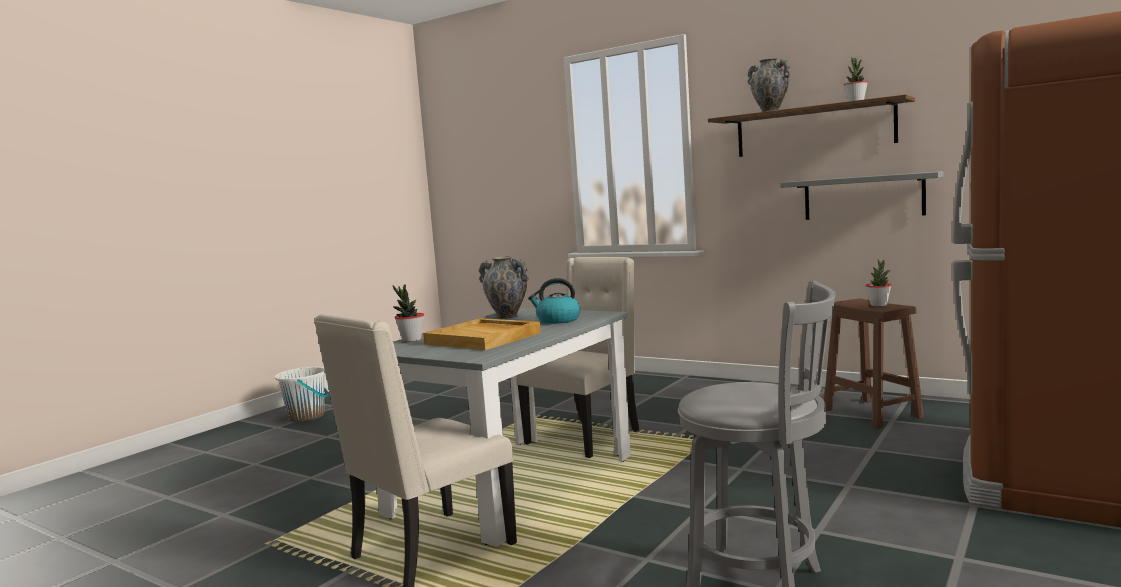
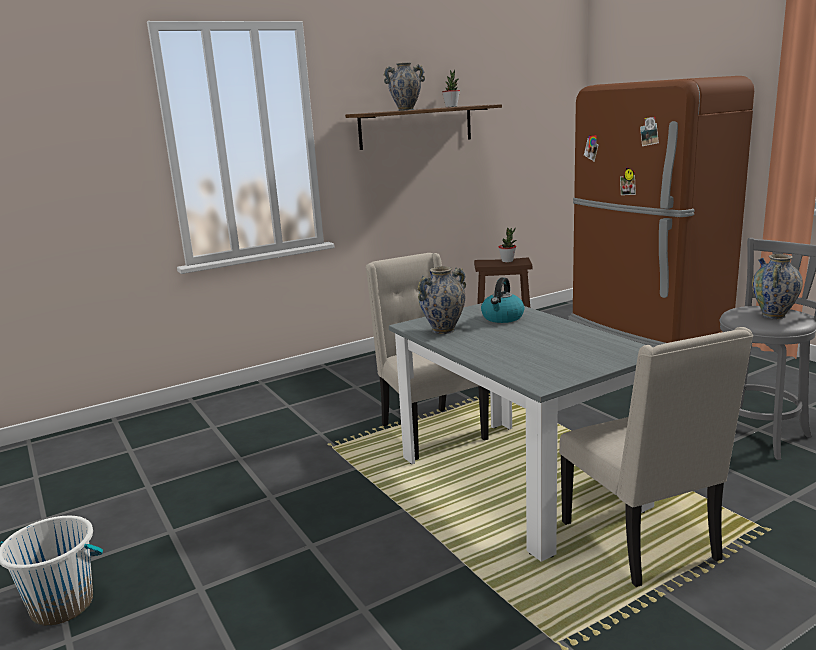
camera: 65 degrees left, 10 degrees up
potted plant [393,284,424,342] -> none
beige tray [423,318,541,350] -> none
grey shelf [780,171,944,220] -> none
none -> vase [752,254,803,319]

